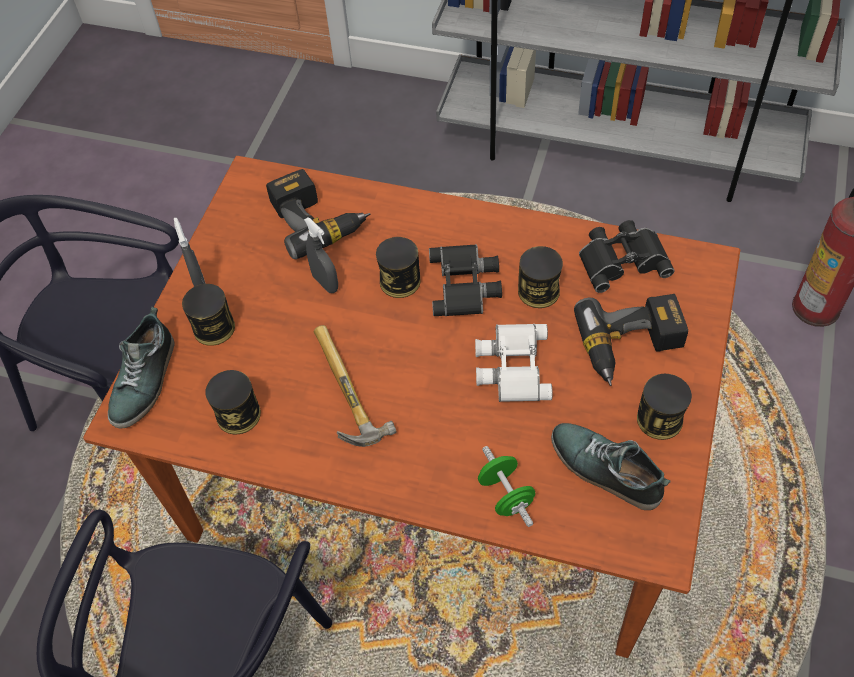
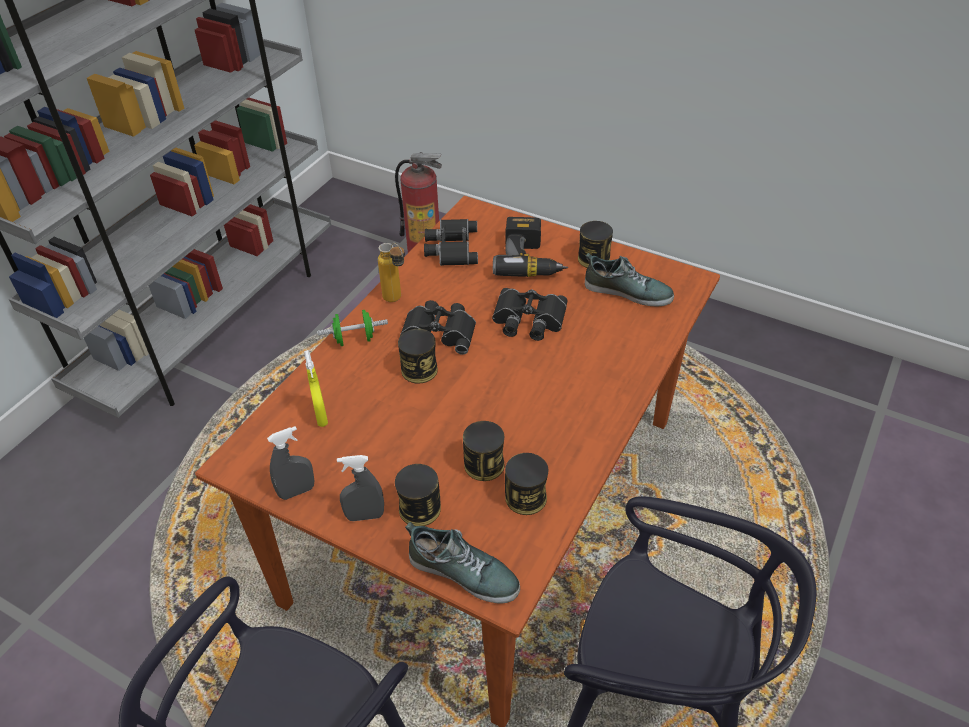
camera: 80 degrees left, 10 degrees down
power drill [266,169,370,259] -> yellow spray bottle [304,350,328,427]
grey spray bottle [304,217,338,293] -> grey spray bottle moved to [267,426,315,500]
hammer [314,325,397,447] -> none
white binoculars [475,324,553,402] -> black binoculars [492,288,568,341]
green dumbbell [478,446,535,527] -> green dumbbell moved to [317,310,388,346]
can [518,246,563,308] -> can moved to [463,421,505,481]
shoe [551,423,671,510] -> shoe turned 120 degrees counterclockwise [585,253,674,307]
none -> bottle [378,243,405,302]

